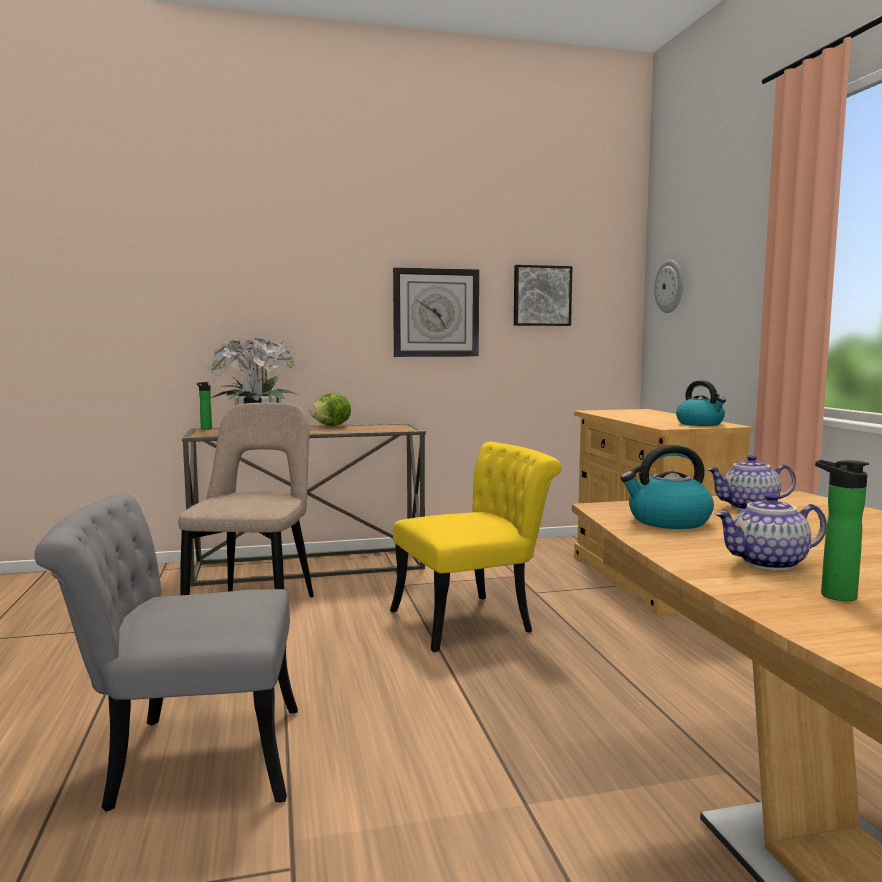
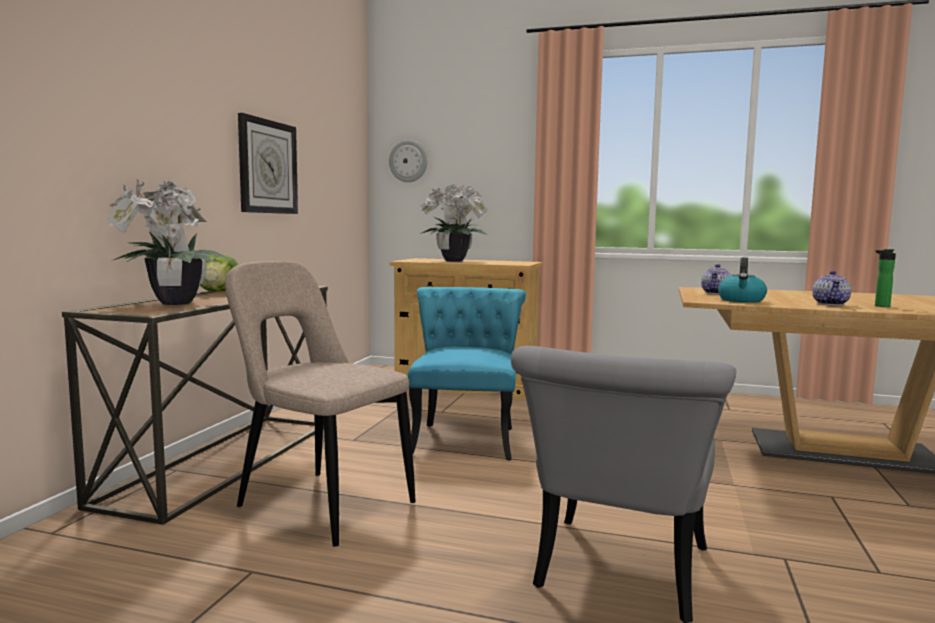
camera: 60 degrees left, 0 degrees up
bottle [197,382,212,429] -> none
yellow chair [390,442,561,652] -> turquoise chair [408,287,526,460]
picture [514,265,573,326] -> none
kettle [676,380,726,426] -> none
none -> potted plant [420,184,488,262]

